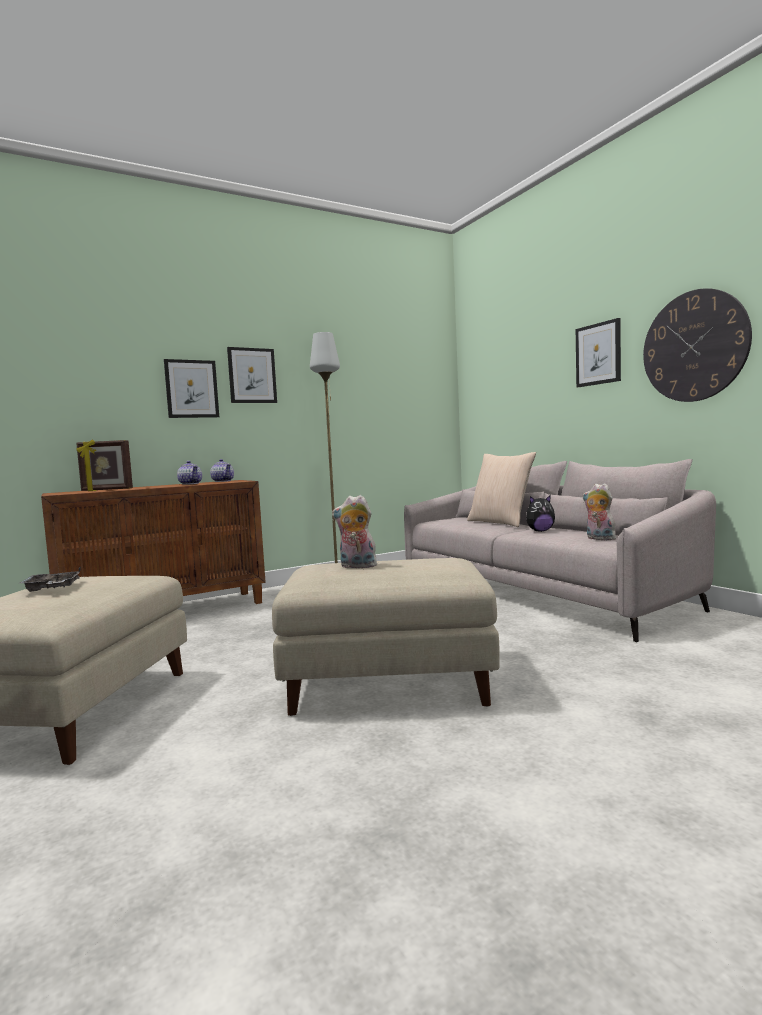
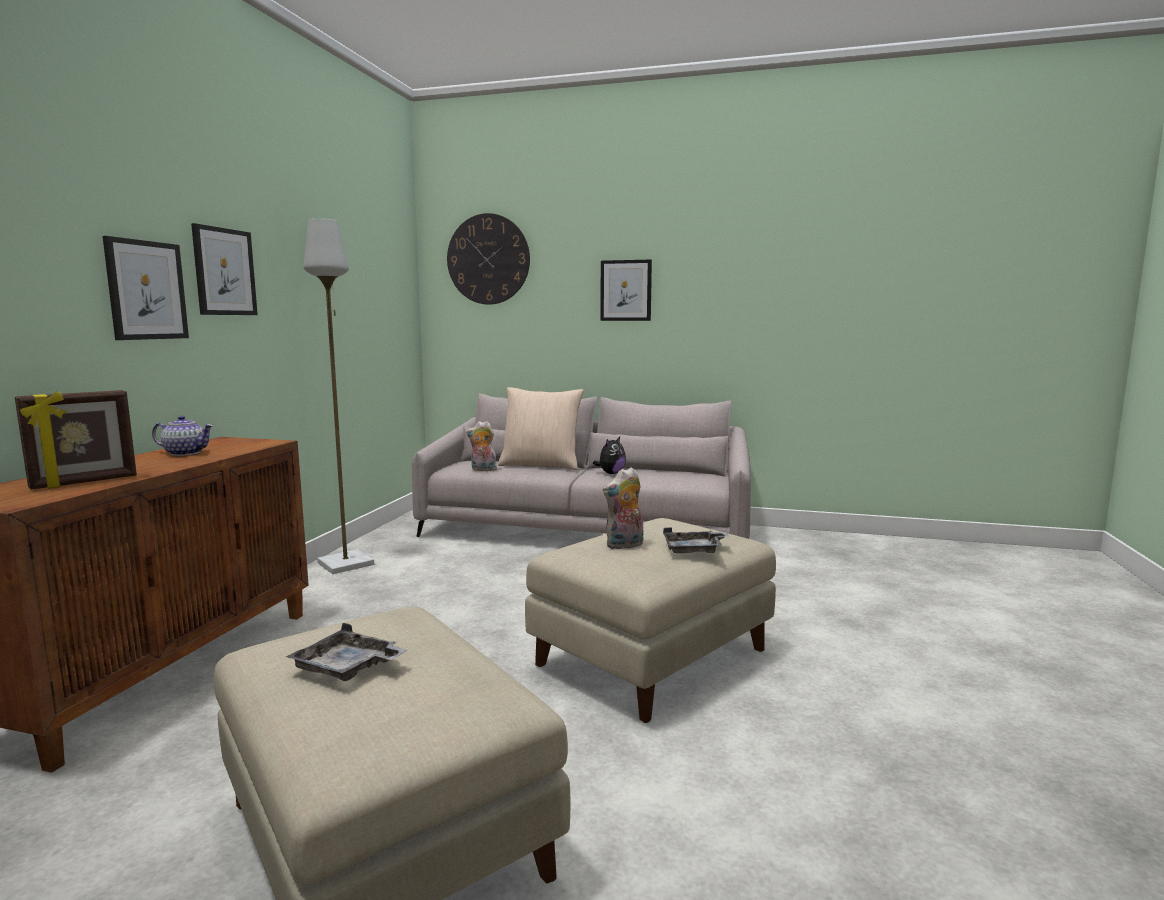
camera: 45 degrees left, 5 degrees up
teapot [210,459,234,482] -> none
plush toy [583,483,616,540] -> plush toy moved to [466,421,497,471]
wall clock [643,288,752,402] -> wall clock moved to [447,213,530,305]
none -> grey tray [663,527,729,553]

